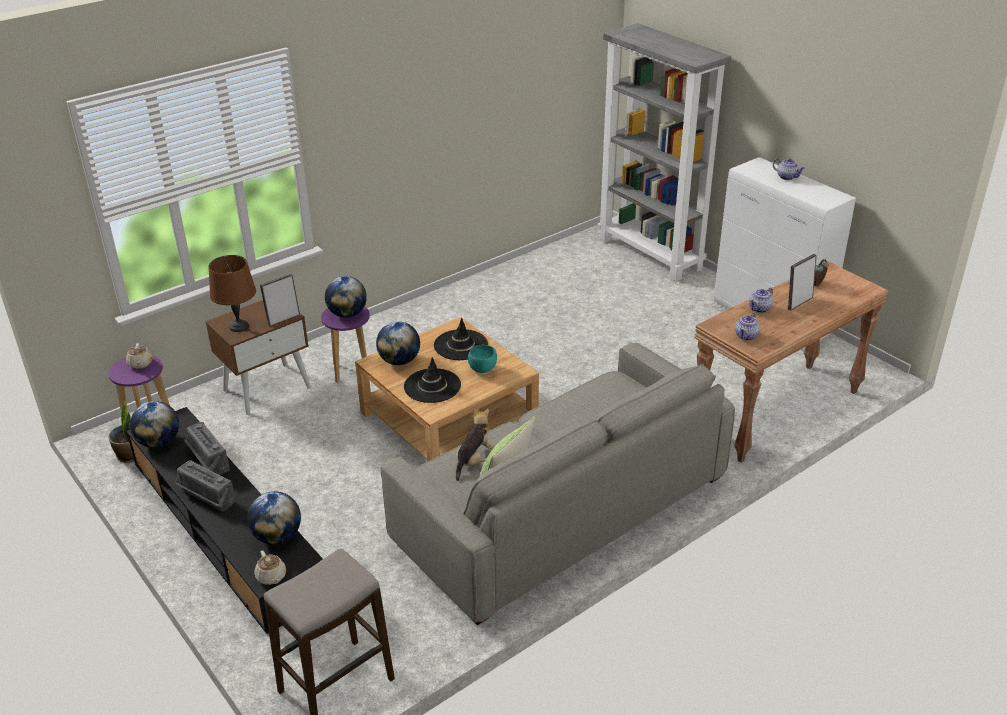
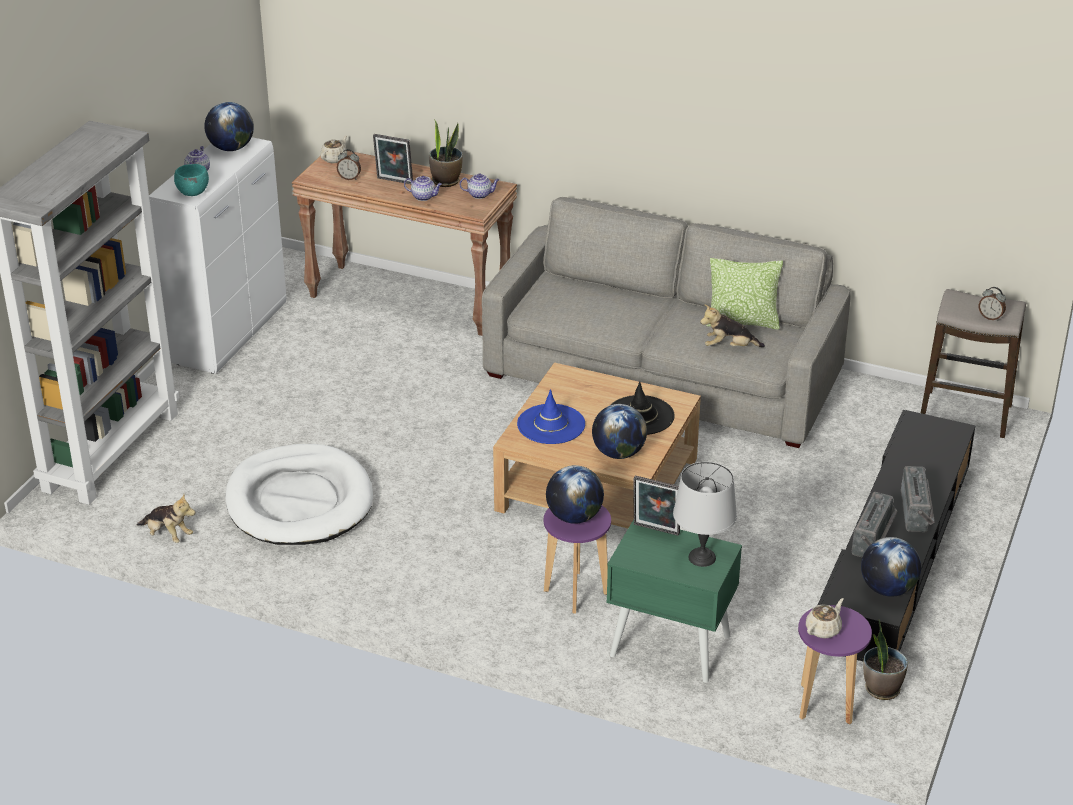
camera: 120 degrees left, 0 degrees up
brown nightstand [205,300,311,415] -> green nightstand [606,520,742,683]
brown table lamp [209,255,256,332] -> grey table lamp [673,462,737,567]
globe [247,492,301,545] -> globe moved to [204,102,254,151]
beige teapot [254,551,286,585] -> beige teapot moved to [321,135,347,163]
black hat [434,318,488,360] -> blue hat [517,389,585,444]
turquoise bowl [468,345,497,373] -> turquoise bowl moved to [174,164,209,196]
none -> plush toy [137,494,195,543]
none -> white dog bed [225,444,373,545]
none -> potted plant [429,119,463,187]
none -> alarm clock [979,287,1006,321]

